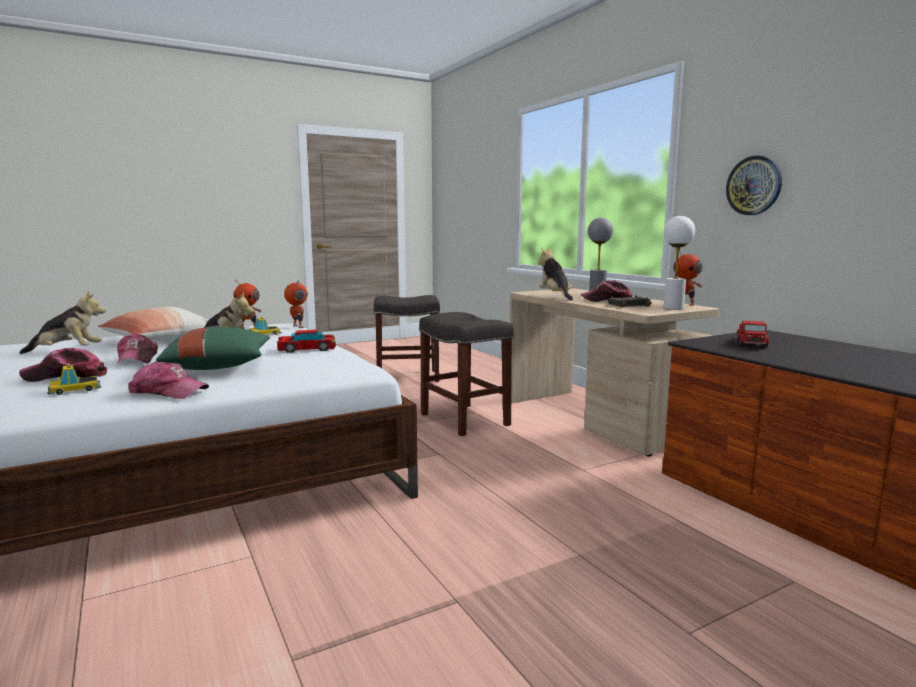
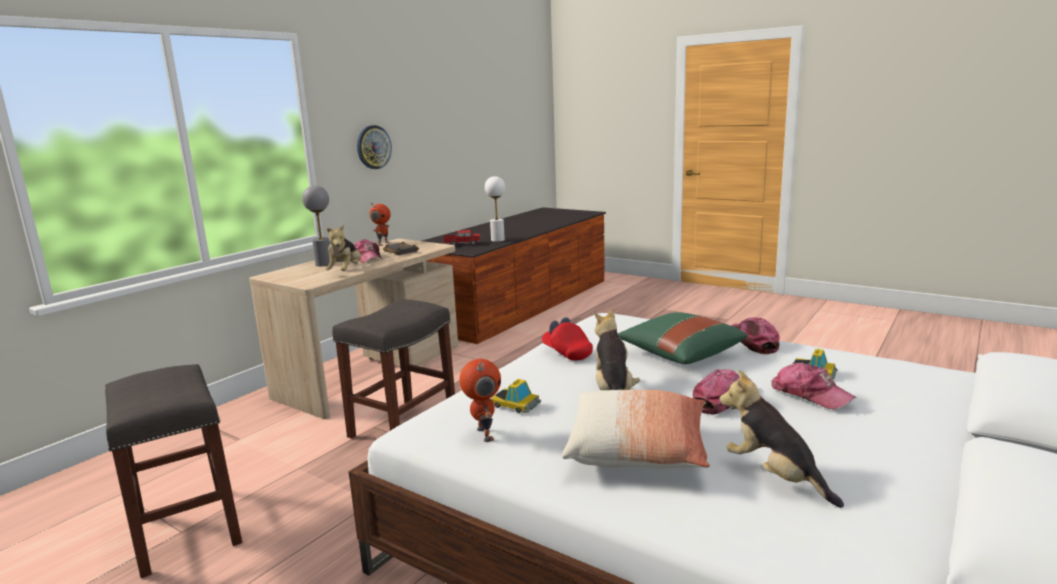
camera: 115 degrees left, 5 degrees up
toy car [277,330,336,353] -> red cap [542,317,593,361]
toy robot [284,280,308,328] -> none
plush toy [538,247,573,301] -> plush toy turned 45 degrees counterclockwise [325,224,361,271]
white table lamp [663,216,695,310] -> white table lamp moved to [485,176,505,242]

